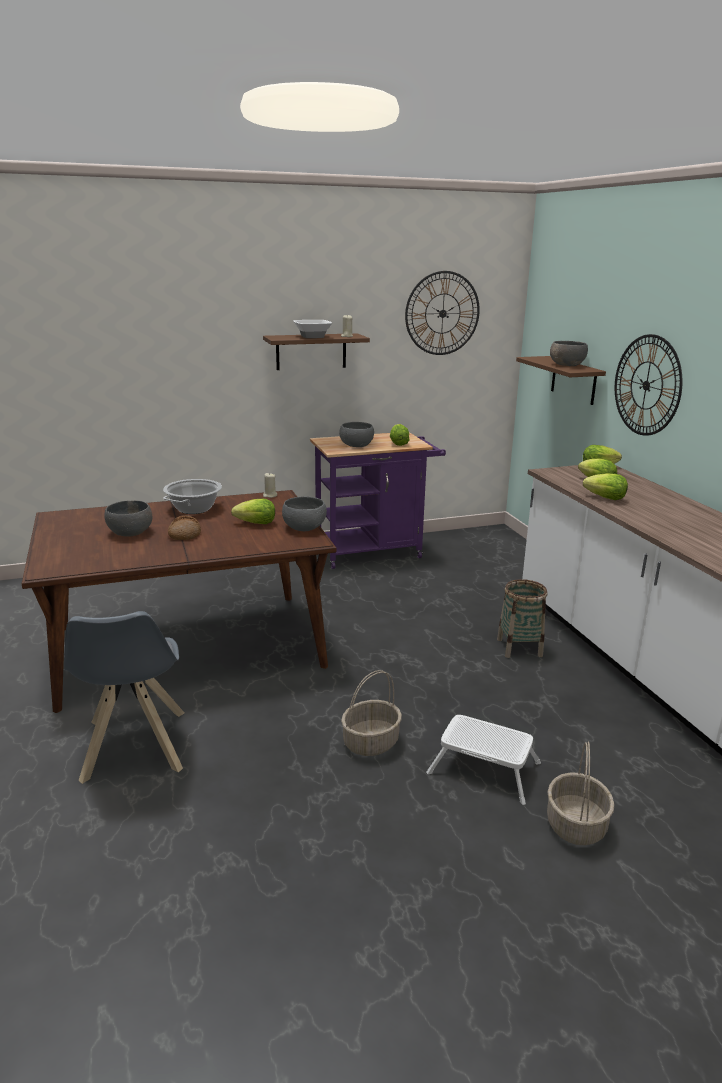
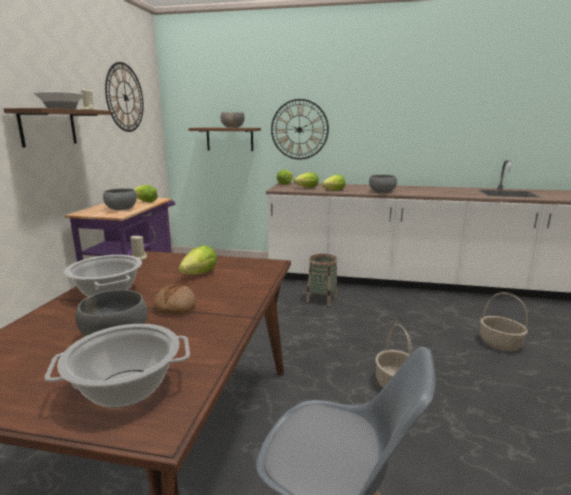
camera: 60 degrees left, 5 degrees down
grey bowl [282,497,327,531] -> grey bowl moved to [369,175,397,193]
white step ladder [426,715,541,805] -> none
none -> cooking pot [45,324,190,408]

